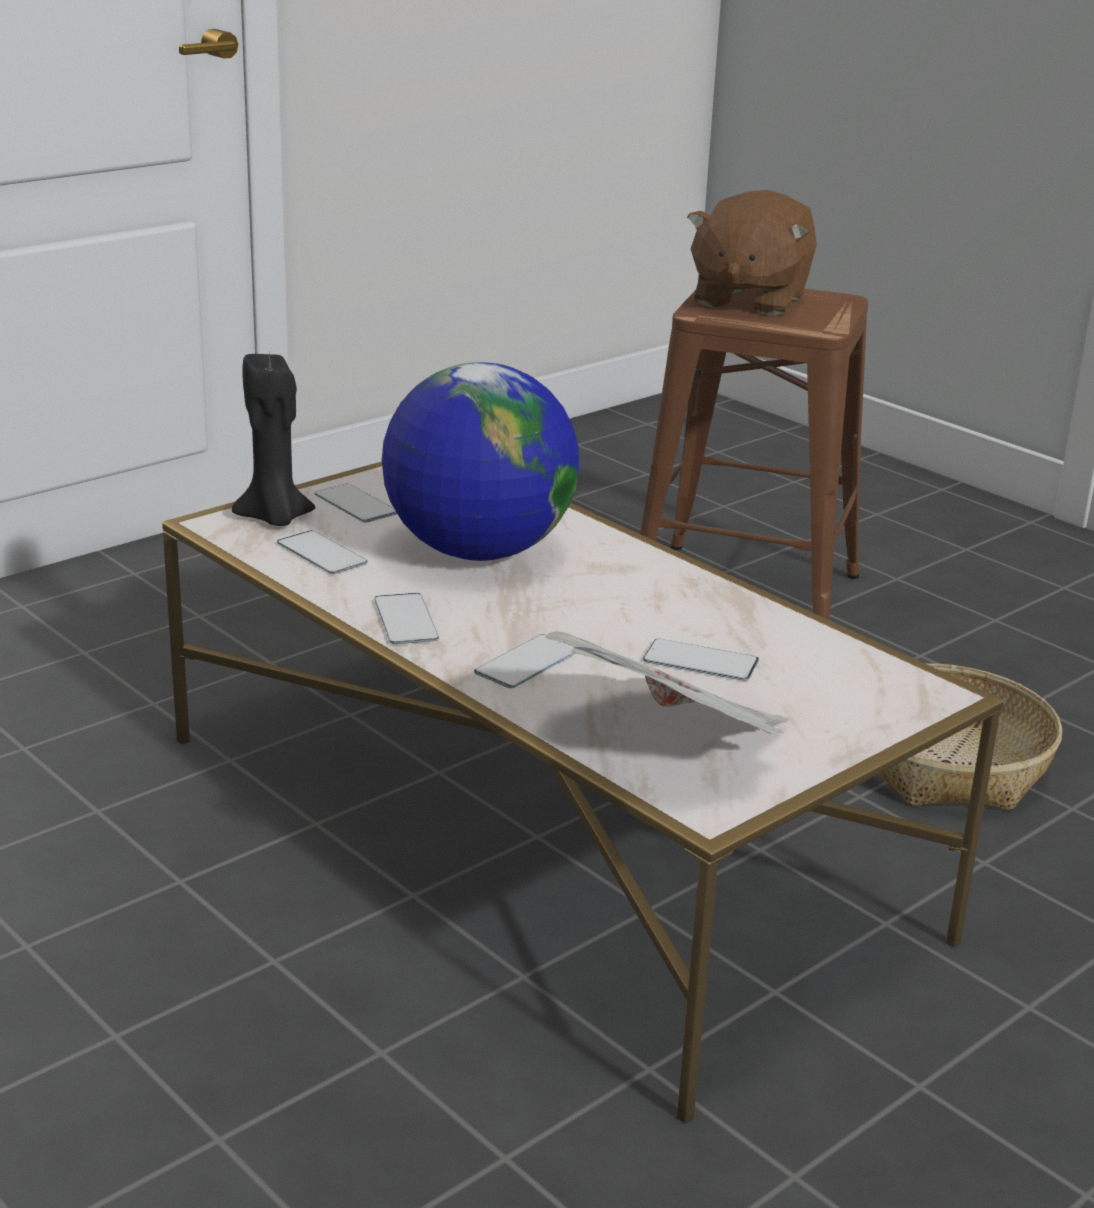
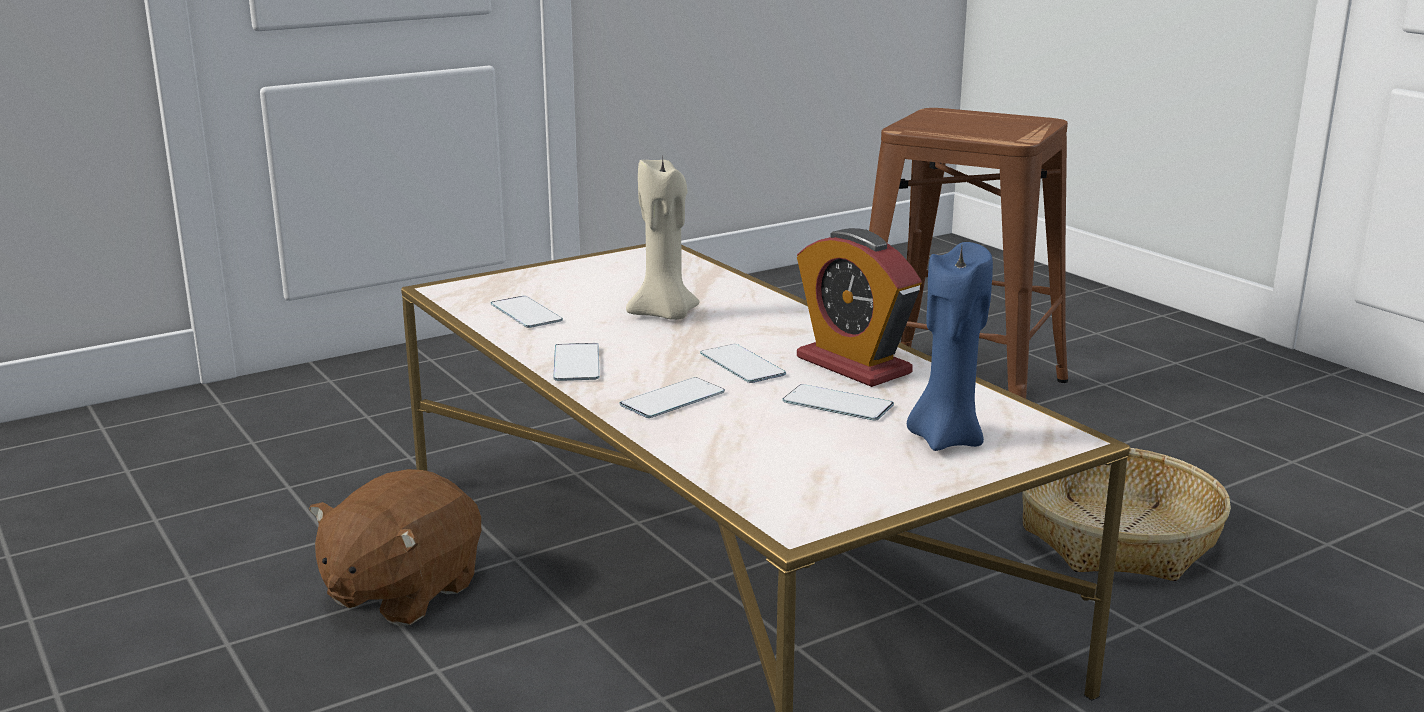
camera: 10 degrees right, 5 degrees down
black candle [232,354,315,526] -> none
phone [314,484,397,523] -> phone moved to [700,344,786,383]
globe [382,362,580,561] -> beige candle [626,158,700,320]
newspaper [545,631,789,734] -> none
brown plush toy [687,190,817,316] -> brown plush toy moved to [309,469,481,626]
none -> alarm clock [797,228,922,387]
none -> blue candle [907,242,993,451]

